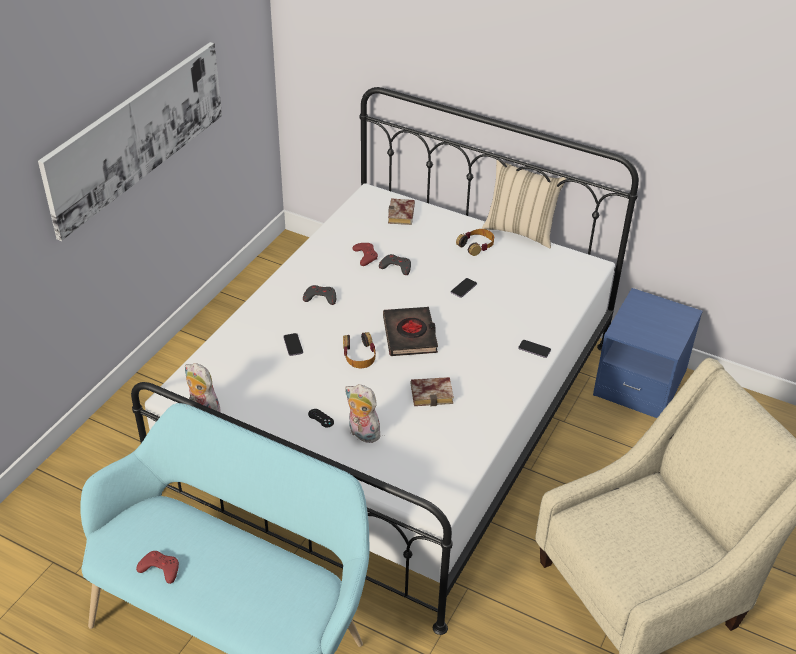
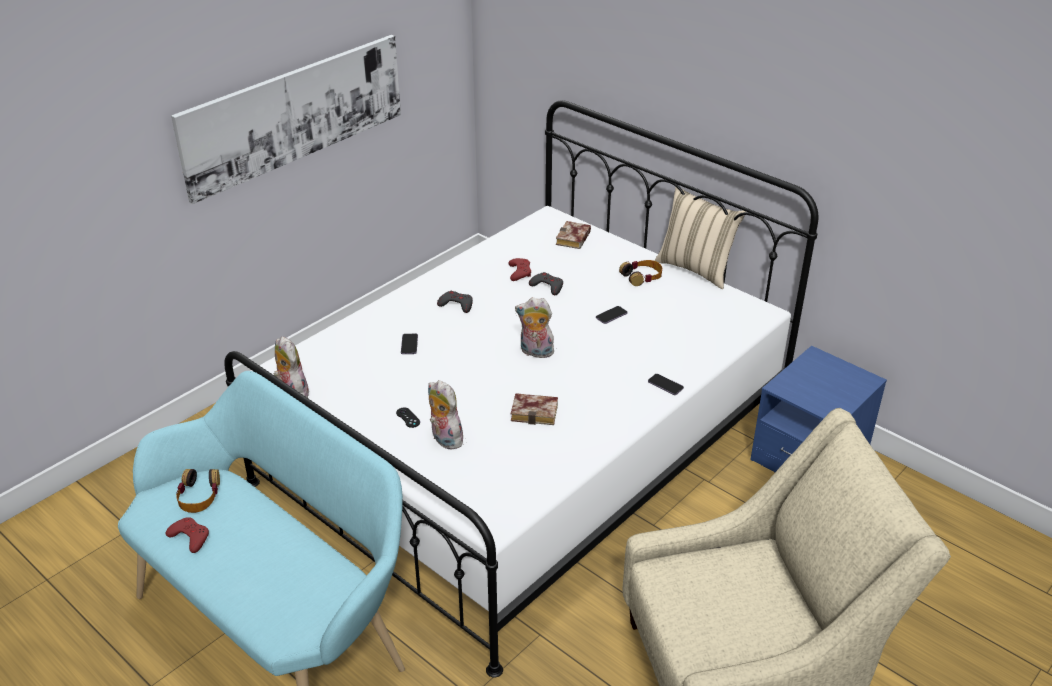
camera: 15 degrees right, 5 degrees down
headphones [343,332,375,368] -> headphones moved to [176,469,220,513]
black book [383,307,438,356] -> plush toy [515,297,556,358]

